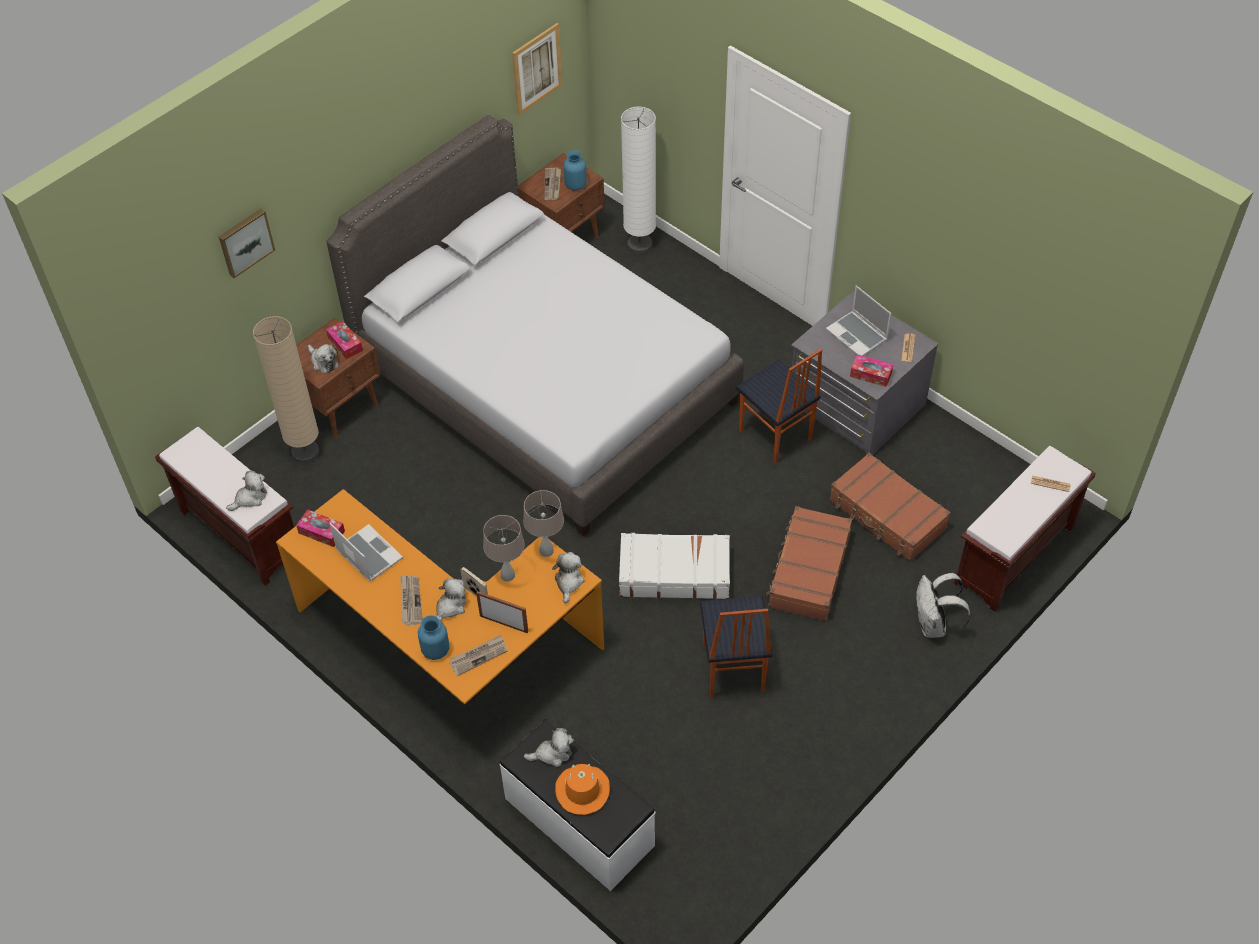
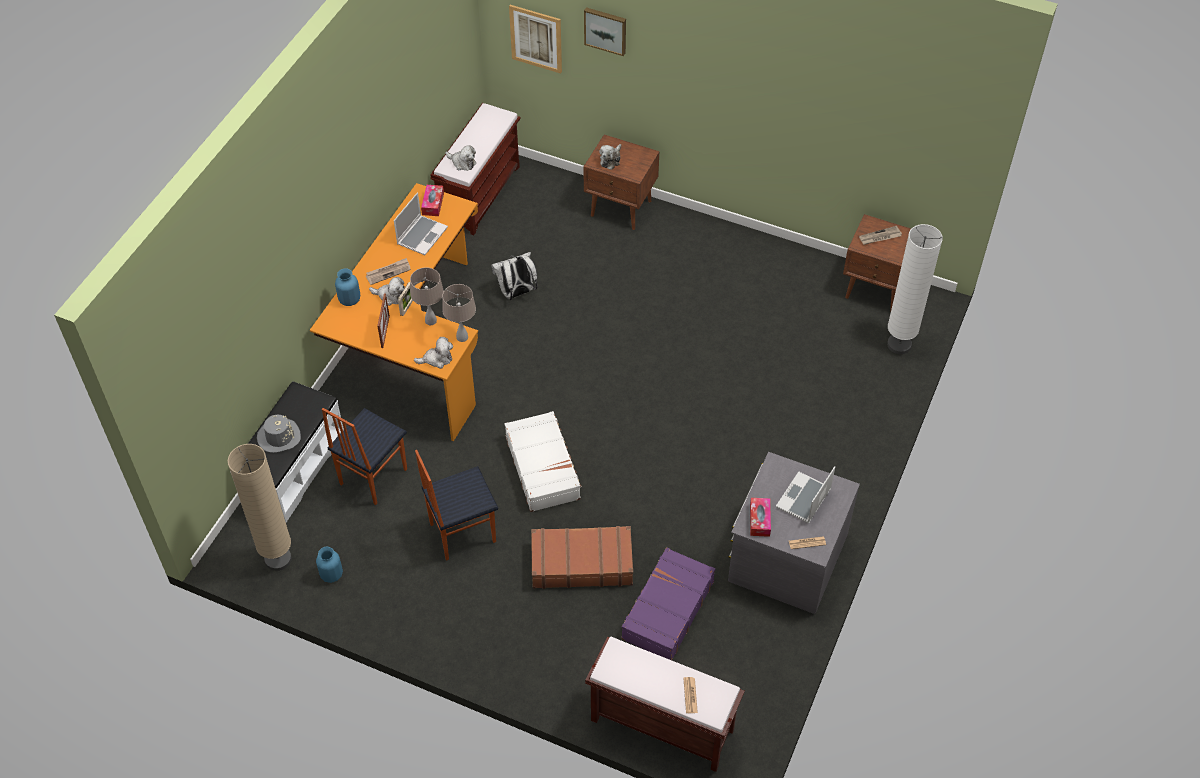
camera: 70 degrees right, 0 degrees up
beige floor lamp [253,316,319,463] -> beige floor lamp moved to [228,444,292,571]
grey bed [326,115,744,537] -> none
tissue box [326,321,363,360] -> none
newspaper [449,635,507,676] -> none
picture [512,23,563,115] -> picture moved to [509,5,562,73]
plush toy [524,728,574,767] -> none
orange hat [555,764,610,815] -> grey hat [257,415,301,453]
blue vase [563,150,587,190] -> blue vase moved to [316,546,343,583]
chair [736,349,822,464] -> chair moved to [322,408,407,505]
brown suitcase [829,453,951,561] -> purple suitcase [621,547,715,660]
white backpack [916,573,971,638] -> white backpack moved to [491,252,537,300]

